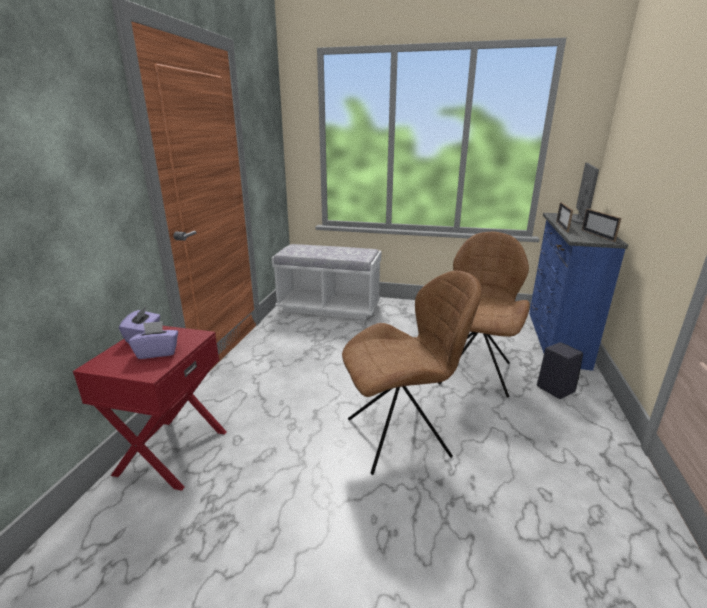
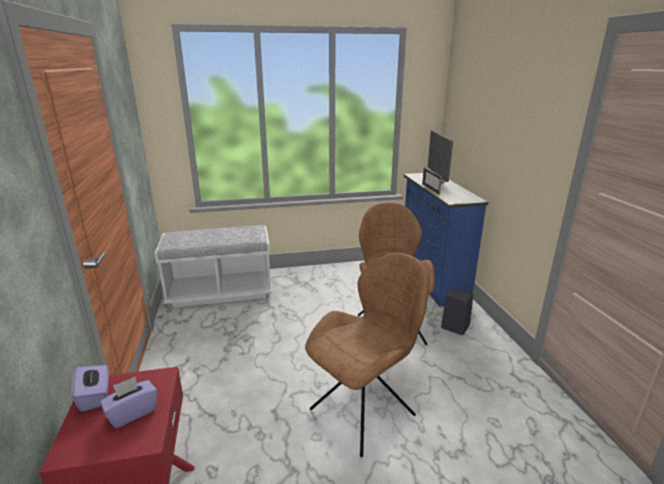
camera: 25 degrees left, 0 degrees up
picture frame [582,209,621,242] -> none

